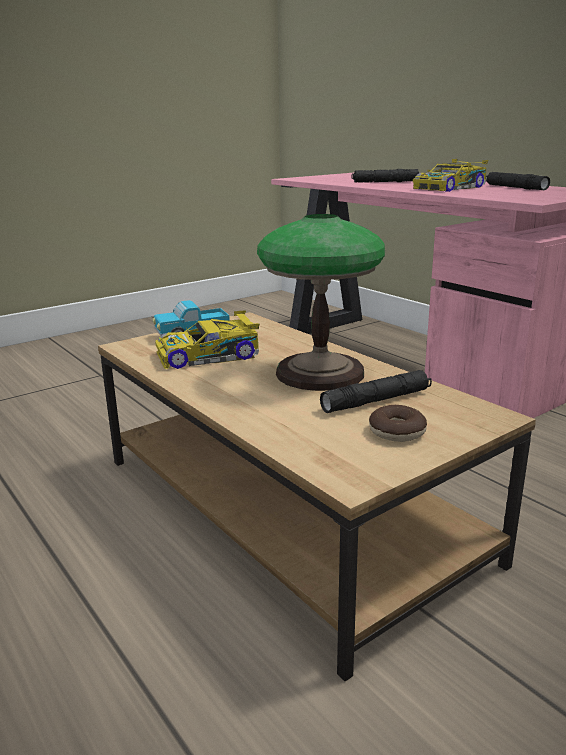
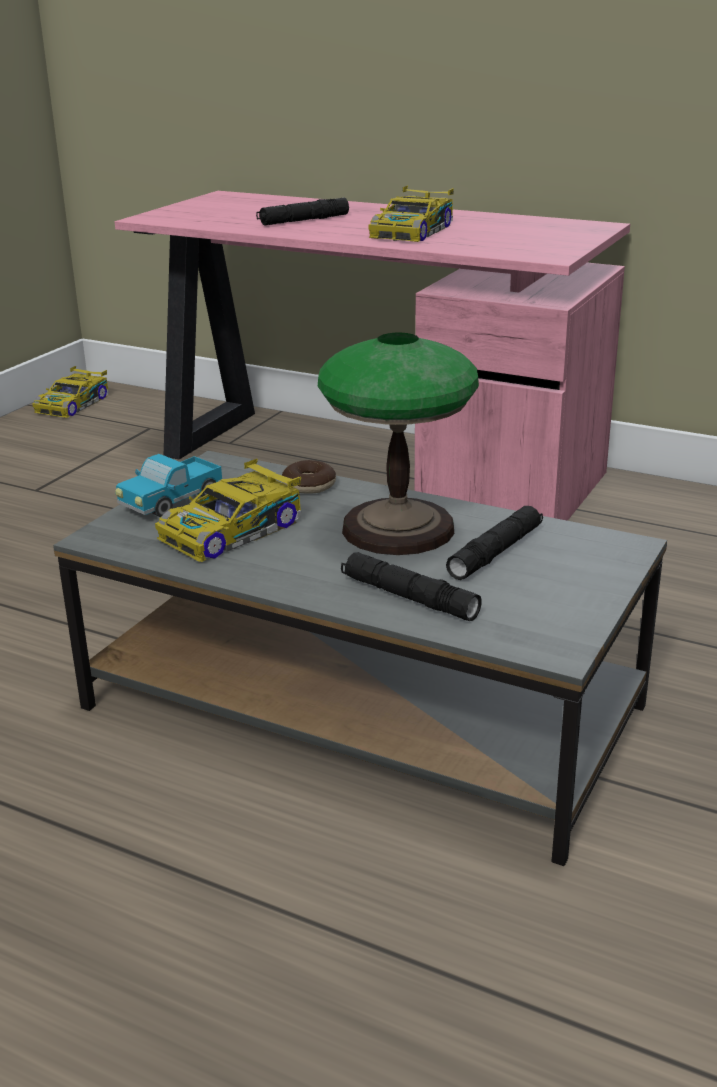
camera: 25 degrees left, 5 degrees up
brown coffee table [98,312,536,681] -> grey coffee table [53,451,667,866]
donut [369,405,427,442] -> donut moved to [282,460,336,494]
black flashlight [486,172,550,190] -> black flashlight moved to [341,552,482,621]
none -> toy car [32,366,109,418]

